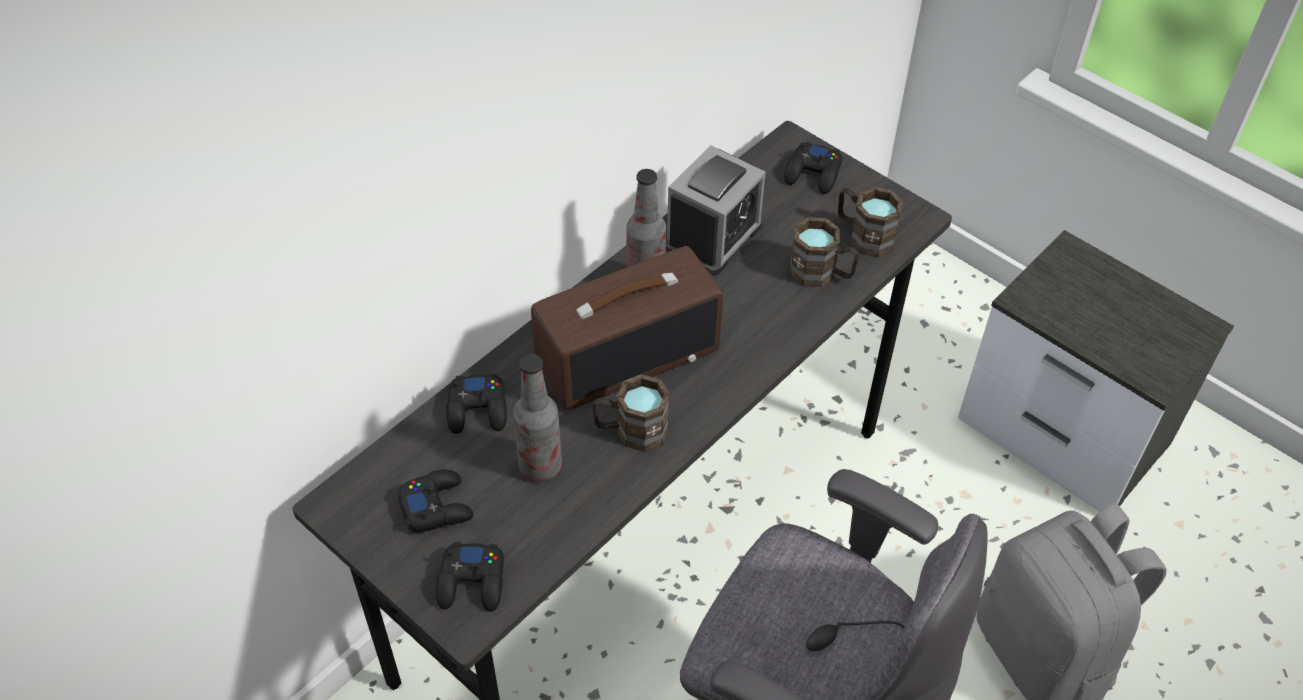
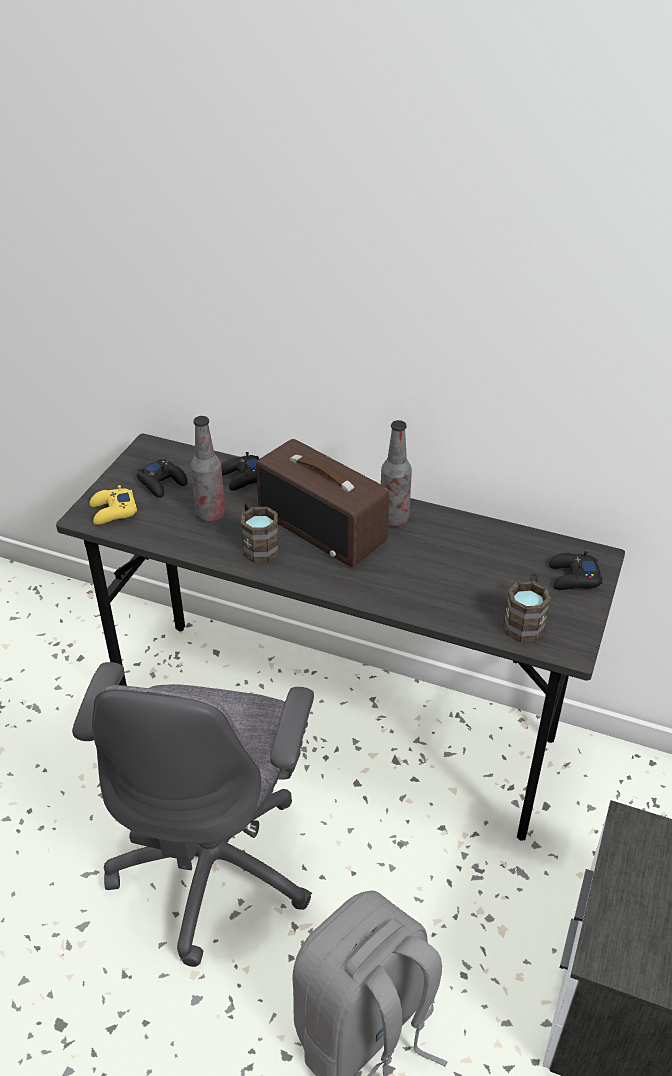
camera: 70 degrees right, 10 degrees down
black game controller [436,542,504,612] -> yellow game controller [89,485,137,525]
alarm clock [666,145,766,276] -> none
brown mug [790,217,859,287] -> none

